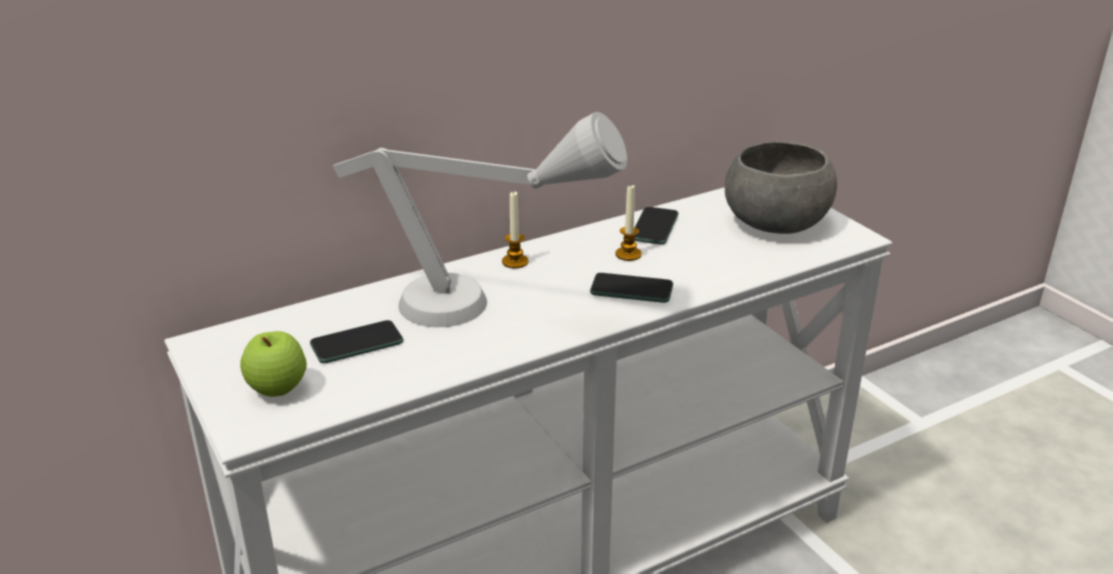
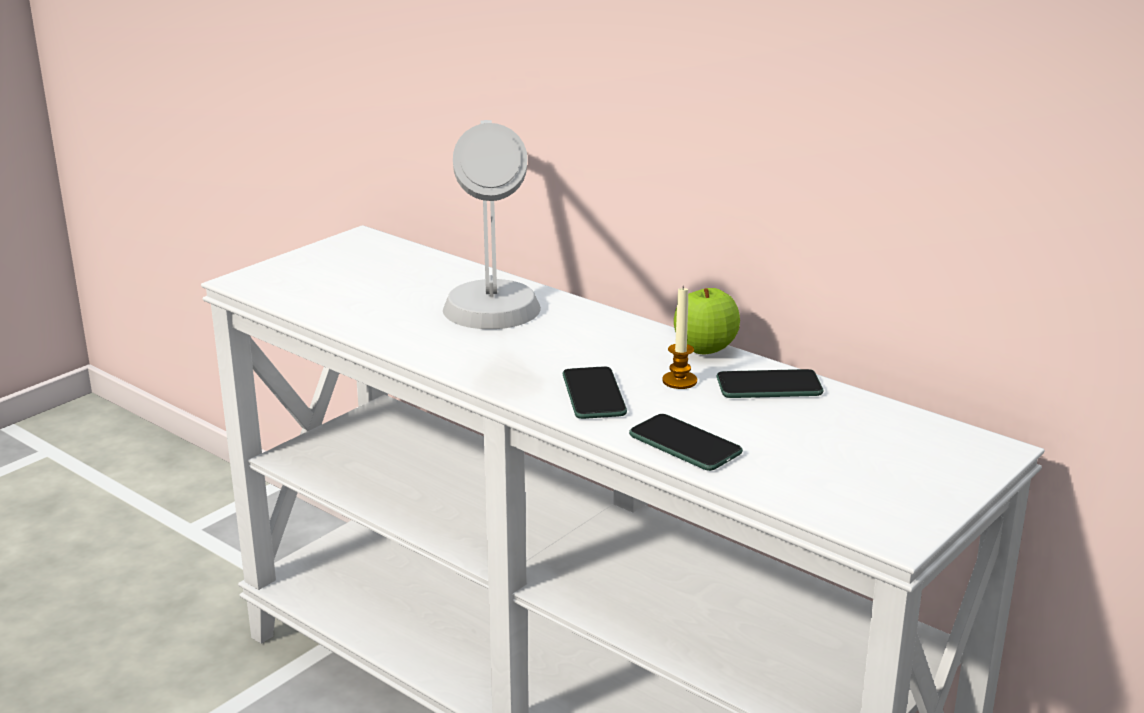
camera: 70 degrees right, 5 degrees down
apple [240,331,307,397] -> apple moved to [674,288,740,354]
phone [310,320,403,363] -> phone moved to [629,414,743,471]
candle [502,191,528,268] -> none
grey bowl [725,142,837,234] -> none

